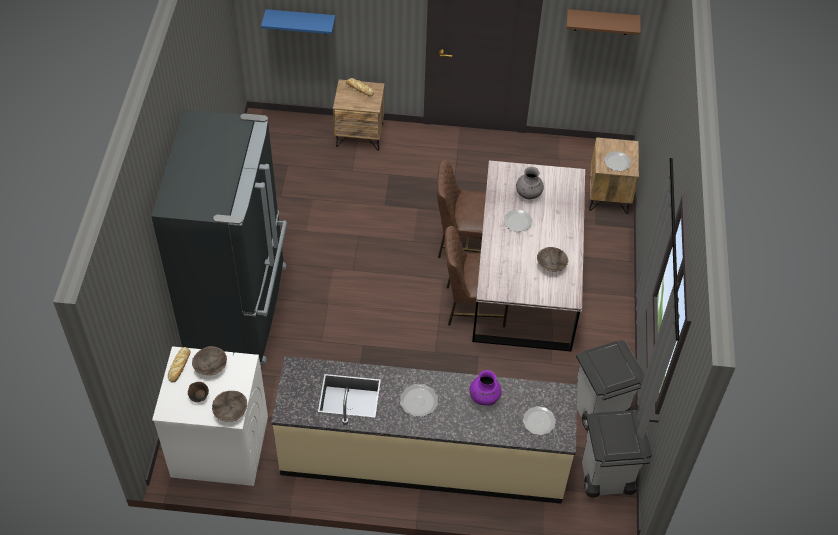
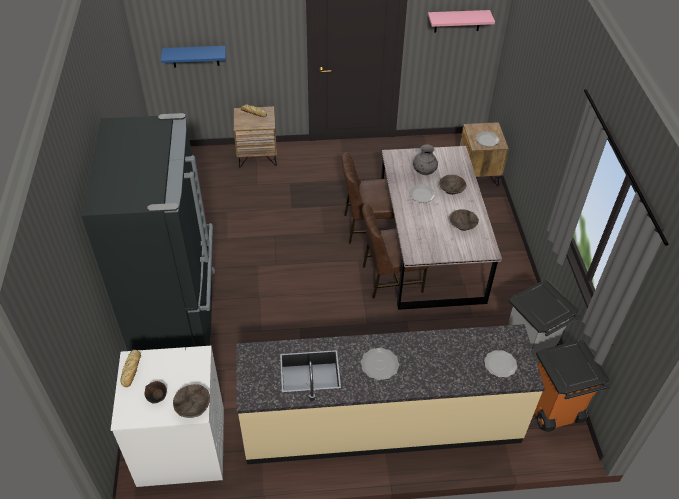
camera: 10 degrees left, 5 degrees down
brown bowl [192,346,227,375] -> brown bowl moved to [439,175,466,195]
purple vase [470,370,502,406] -> none
brown shelf [566,9,641,35] -> pink shelf [428,10,495,33]
grey trash can [582,410,652,498] -> orange trash can [534,340,610,432]

